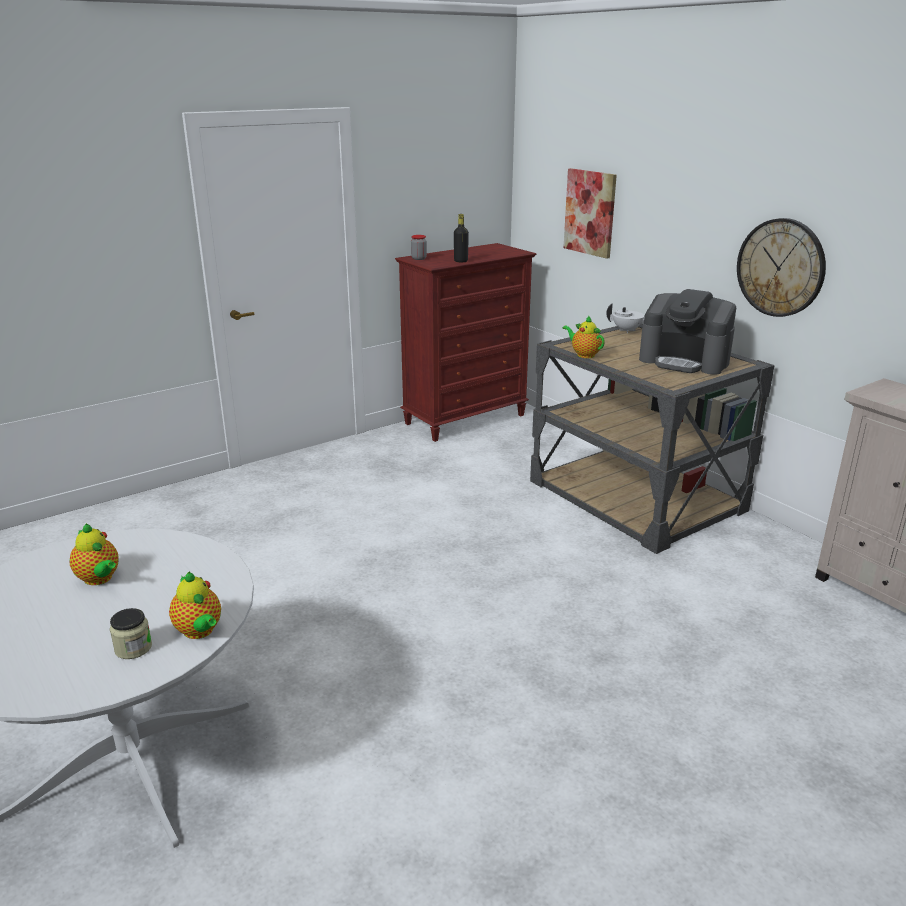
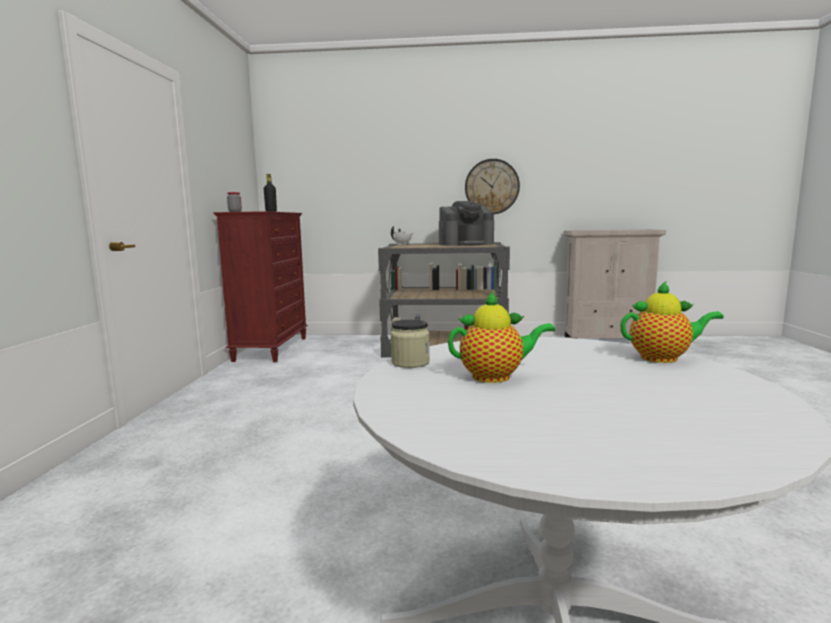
camera: 50 degrees left, 15 degrees down
jar [110,608,152,659] -> jar moved to [391,319,430,368]
picture [563,168,617,259] -> none
teapot [563,315,605,358] -> none

